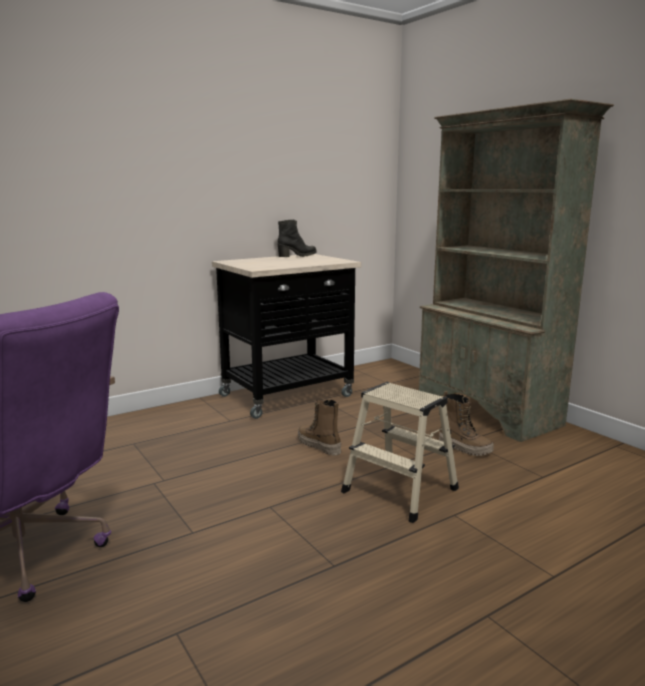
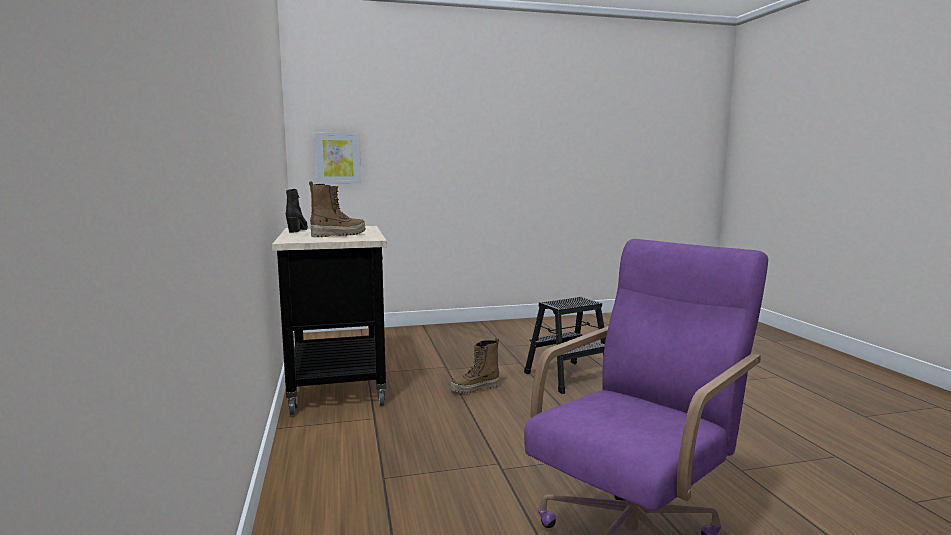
camera: 70 degrees left, 5 degrees down
beige step ladder [341,382,459,523] -> black step ladder [524,297,606,394]
green bookcase [419,99,614,442] -> none
boot [439,391,493,456] -> boot moved to [309,181,366,237]
none -> picture [315,133,361,184]

